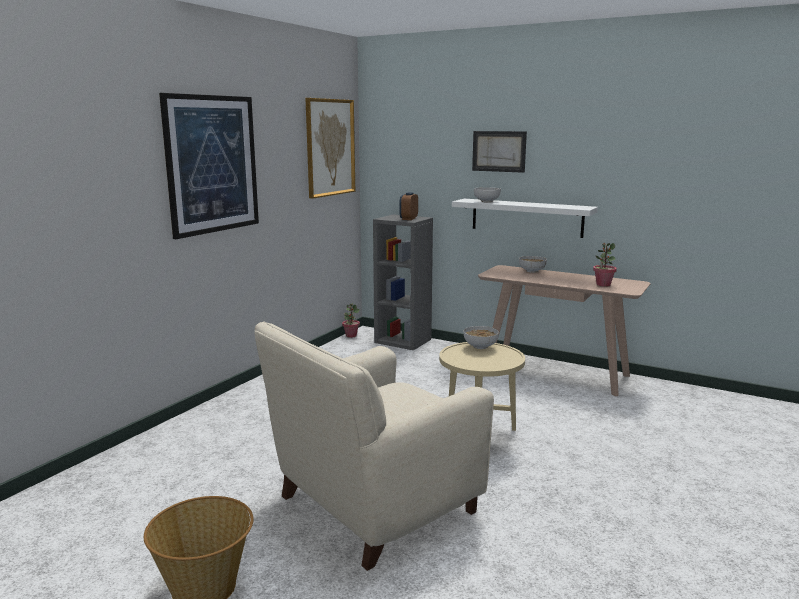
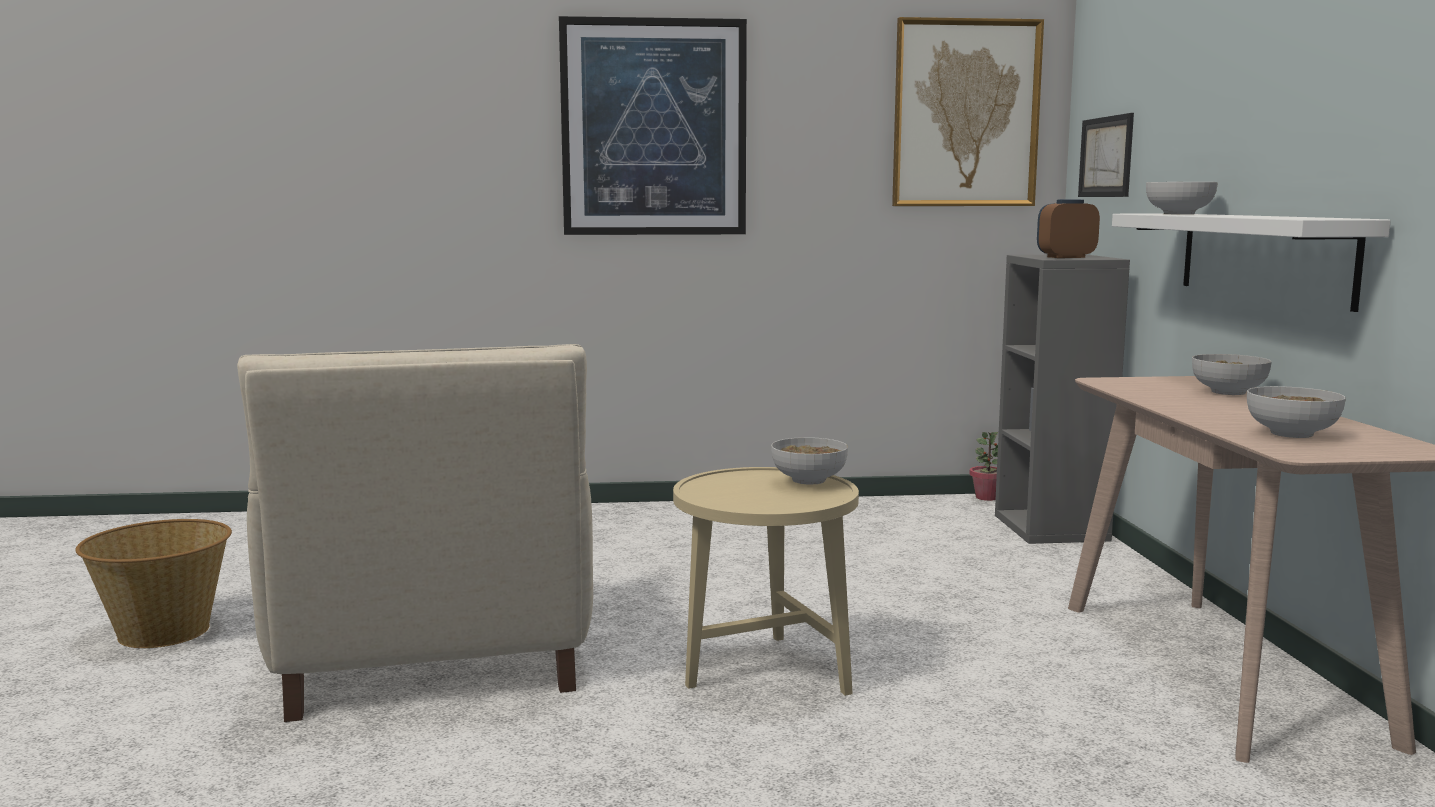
camera: 55 degrees right, 5 degrees down
beige armchair [254,321,494,571] -> beige armchair turned 120 degrees counterclockwise [237,344,593,722]
picture [472,131,527,173] -> picture moved to [1078,113,1134,197]
potted plant [593,243,617,287] -> bowl [1247,386,1346,438]

